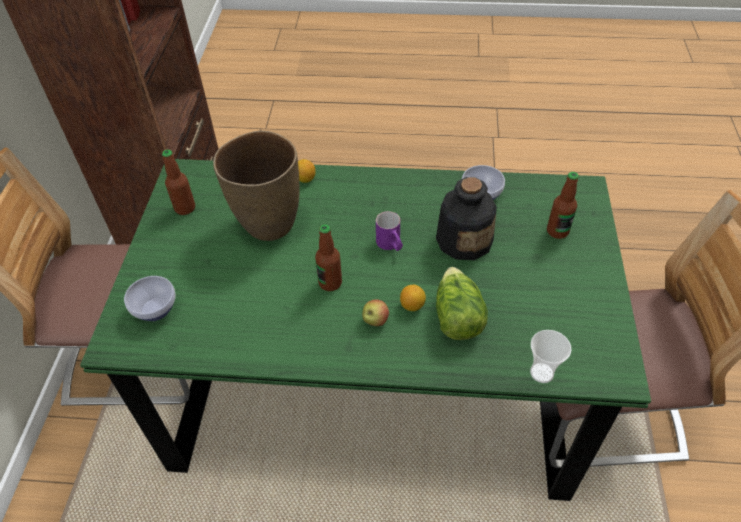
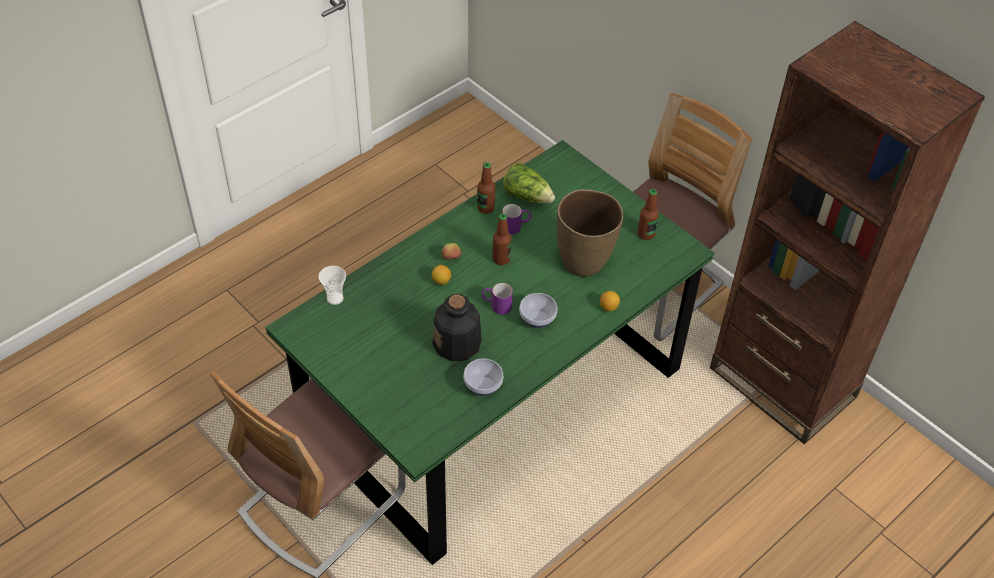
camera: 130 degrees right, 0 degrees up
bowl [124,276,176,321] -> bowl moved to [519,293,558,328]
lettuce [436,267,488,340] -> lettuce moved to [503,163,555,203]
bottle [547,172,579,239] -> bottle moved to [477,162,495,214]
none -> purple mug [502,204,532,235]

